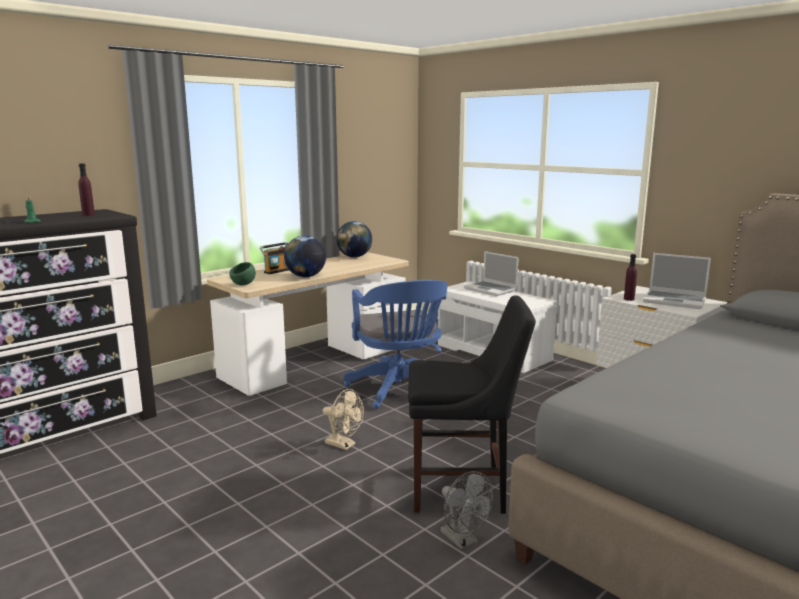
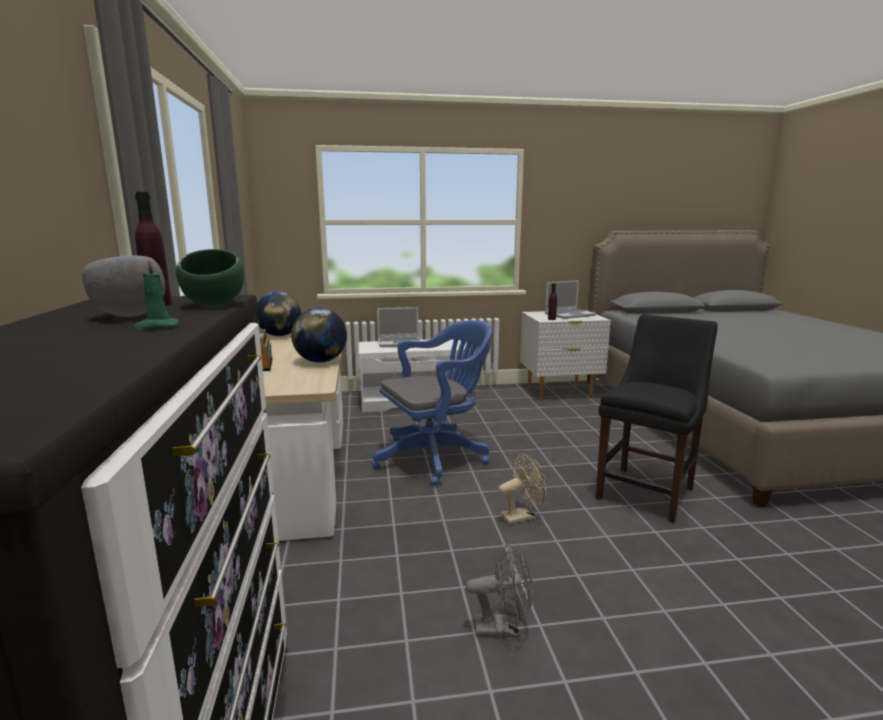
camera: 55 degrees left, 0 degrees up
green bowl [229,262,256,286] -> green bowl moved to [176,249,244,306]
blue office chair [344,280,448,409] -> blue office chair turned 45 degrees counterclockwise [372,320,492,486]
grey fan [440,471,493,550] -> grey fan moved to [466,543,533,637]
none -> grey bowl [82,256,165,317]

